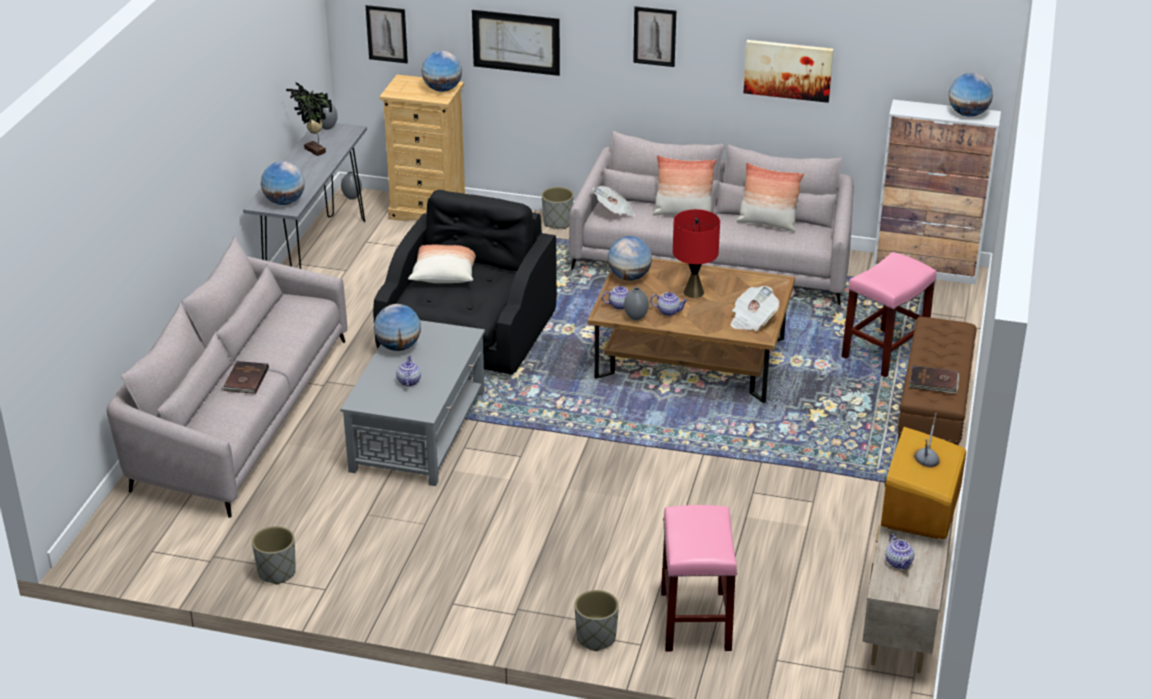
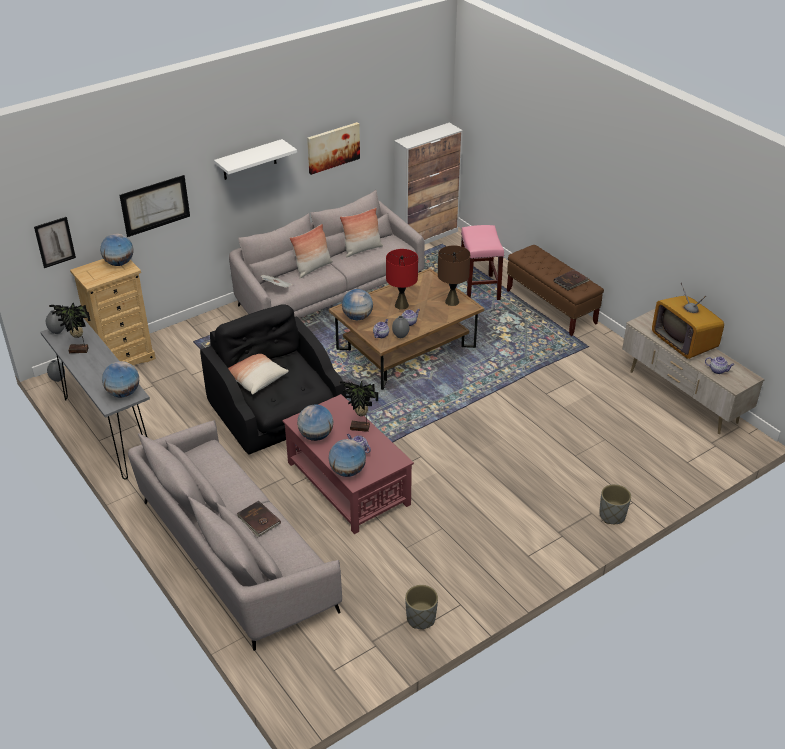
camera: 50 degrees left, 5 degrees up
grey coffee table [340,320,485,486] -> red coffee table [282,394,414,534]
grey planter [542,187,574,229] -> none
picture [633,6,676,67] -> white shelf [214,139,297,180]
pink stool [661,505,737,652] -> none
newspaper [730,286,779,331] -> brown table lamp [438,245,470,306]
globe [949,73,993,117] -> globe moved to [328,439,366,477]
none -> potted plant [340,380,378,432]

